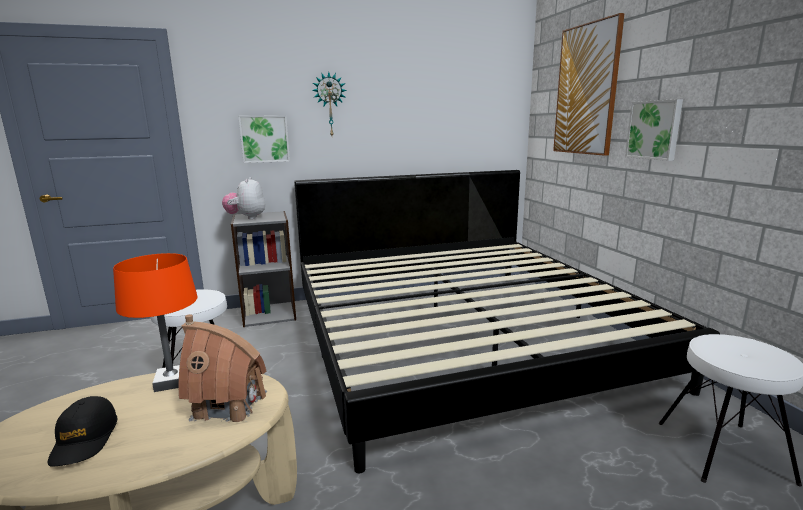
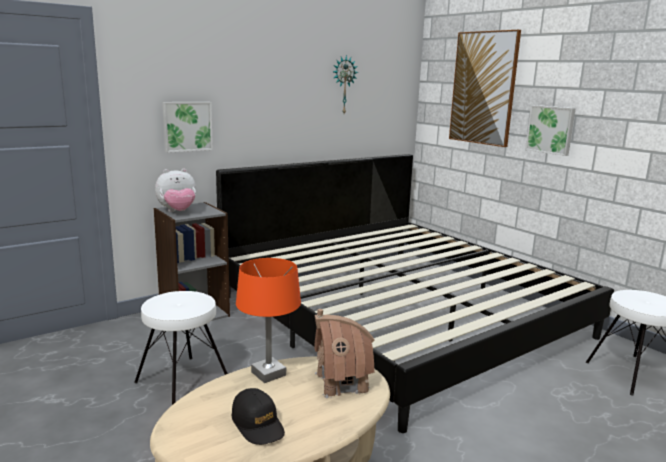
camera: 20 degrees left, 0 degrees up
plush toy [222,177,265,219] -> plush toy turned 90 degrees counterclockwise [155,168,196,212]
wall clock [312,72,347,136] -> wall clock moved to [333,55,358,114]

